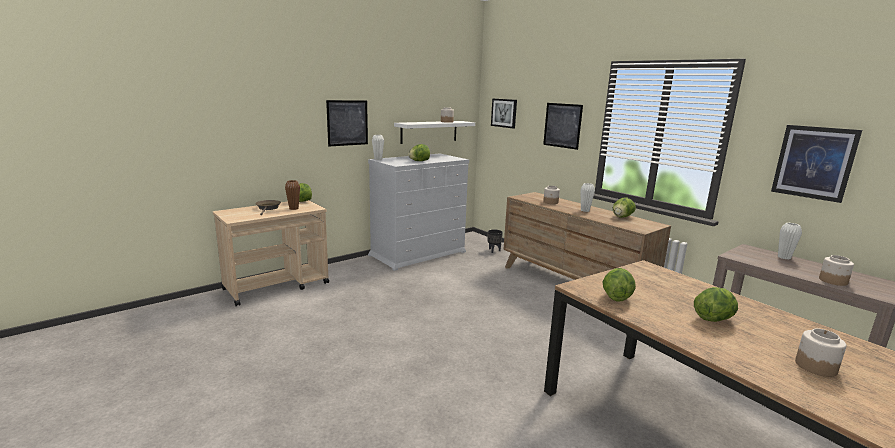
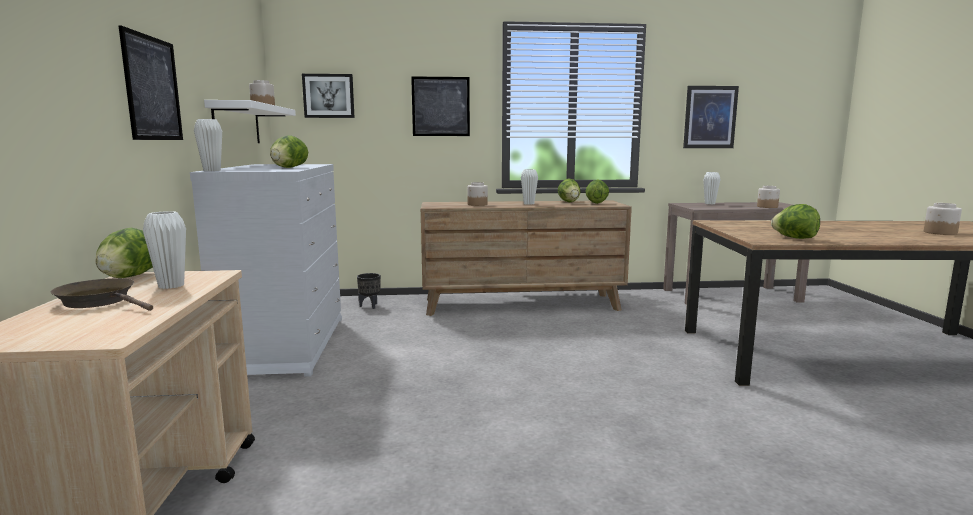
camera: 55 degrees left, 5 degrees down
brown vase [285,180,300,210] -> white vase [143,211,186,289]
lettuce [694,287,738,322] -> lettuce moved to [585,179,609,204]

